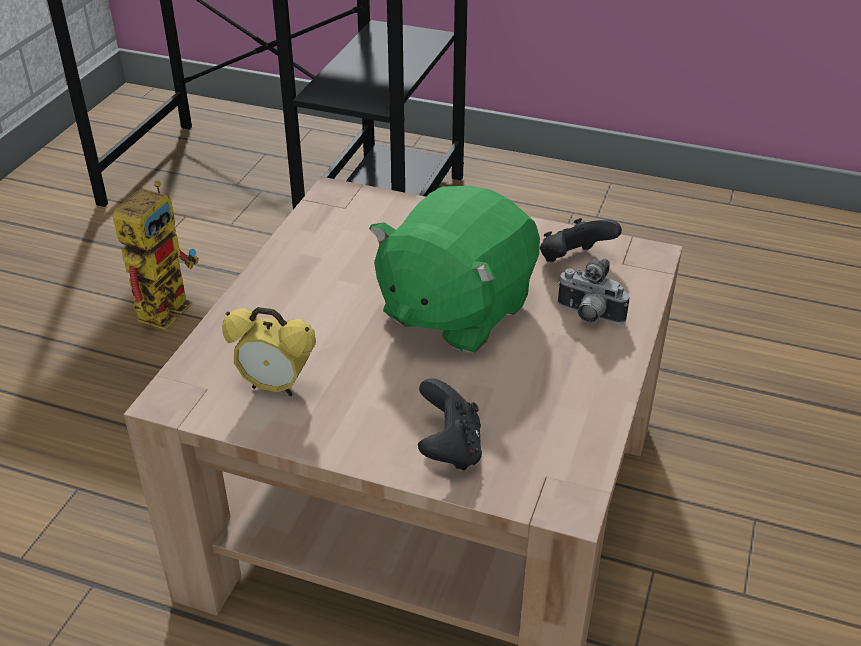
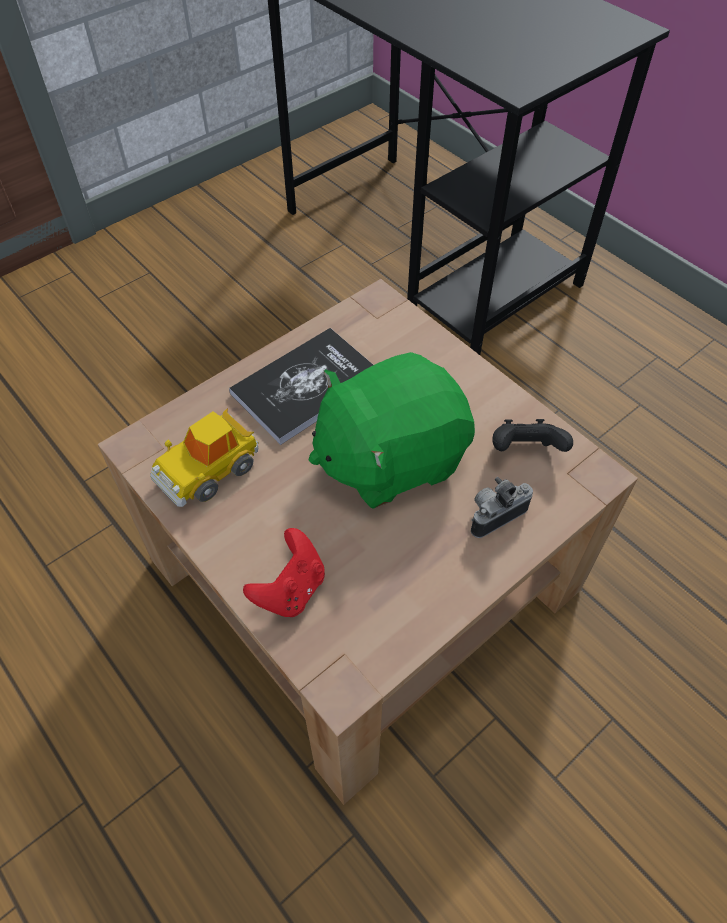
camera: 30 degrees right, 15 degrees up
toy robot [113,181,199,330] -> none
alarm clock [222,307,316,396] -> toy car [150,408,259,507]
black game controller [418,378,482,470] -> red game controller [243,528,325,617]
camera [557,258,629,324] -> camera turned 90 degrees clockwise [471,477,533,538]
none -> book [229,328,373,445]

